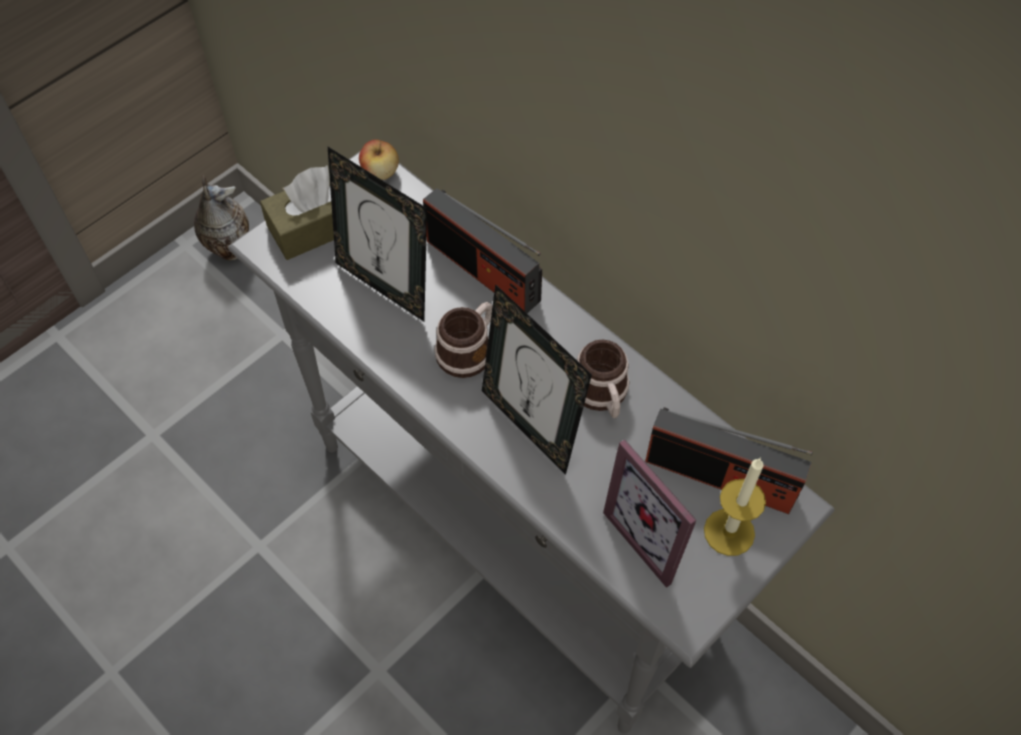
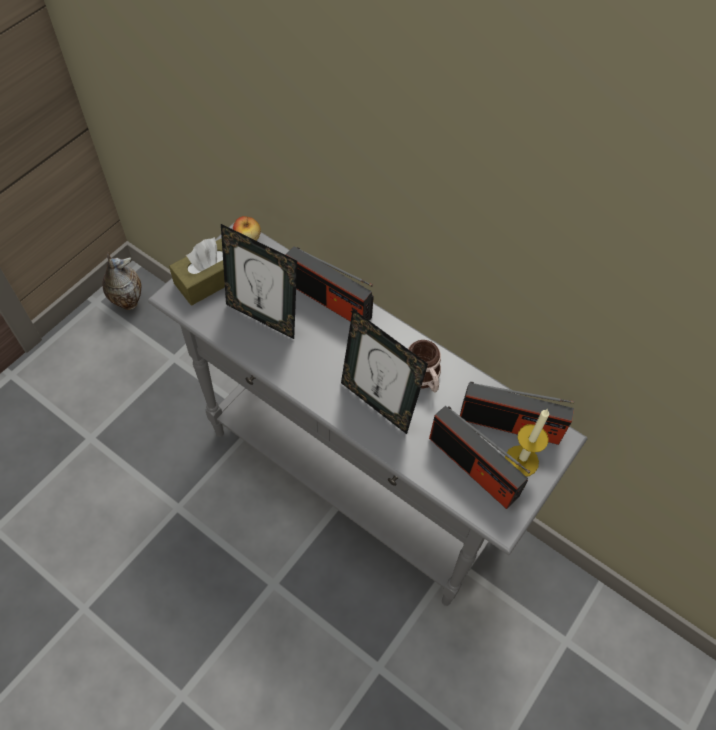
camera: 10 degrees left, 0 degrees up
mug [434,302,493,378] -> none
picture frame [603,439,696,588] -> radio [429,406,530,509]

